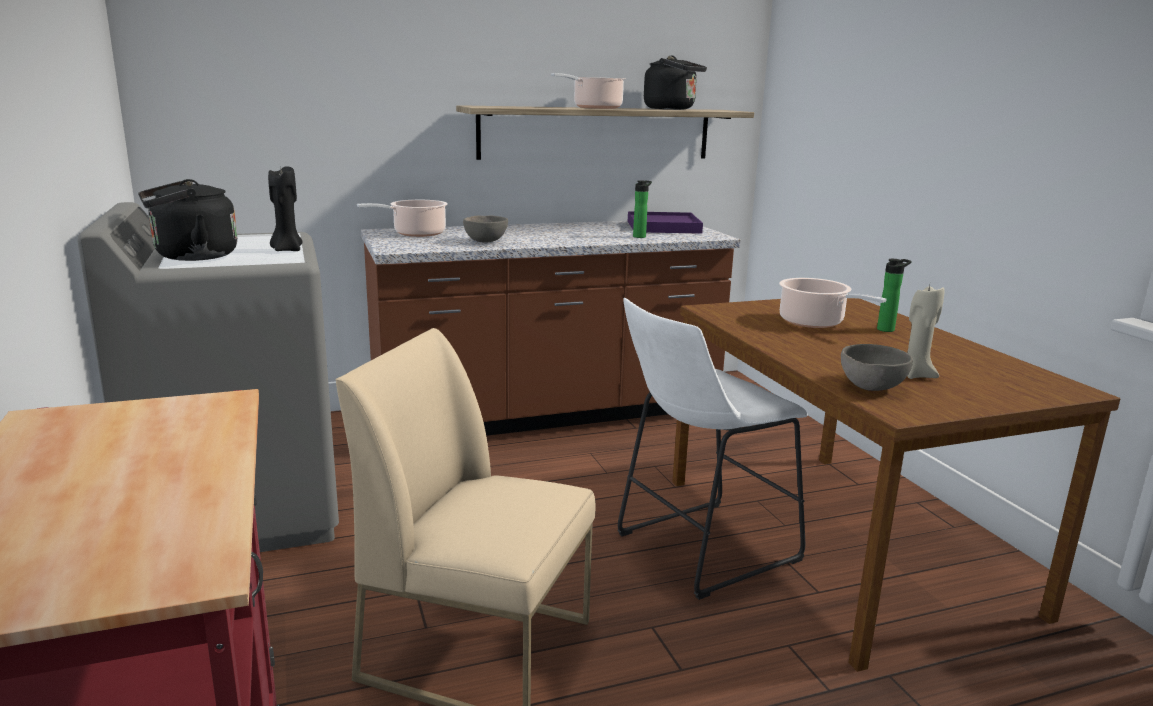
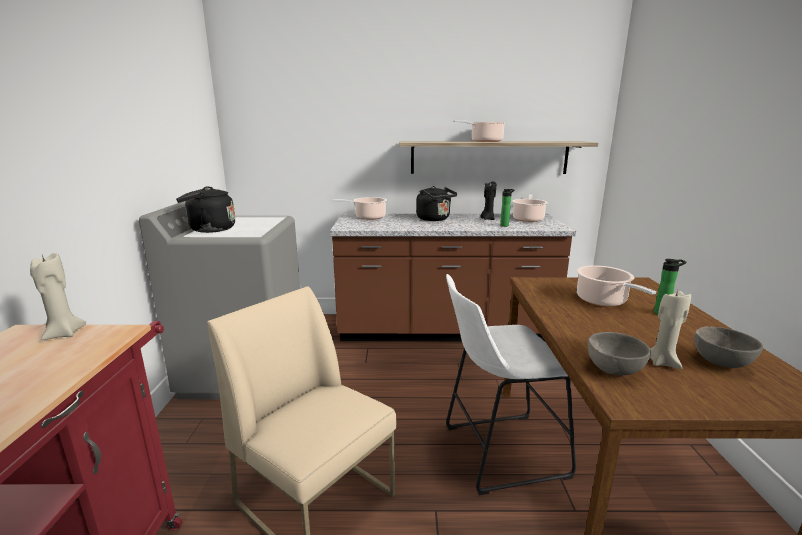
camera: 20 degrees right, 0 degrees up
black candle [268,165,302,251] -> black candle moved to [481,181,496,220]
grey bowl [463,216,508,243] -> grey bowl moved to [694,326,763,368]
purple tray [628,211,703,234] -> cooking pot [512,194,548,222]
black kettle [644,56,707,110] -> black kettle moved to [416,186,457,221]
none -> beige candle [30,253,86,340]

